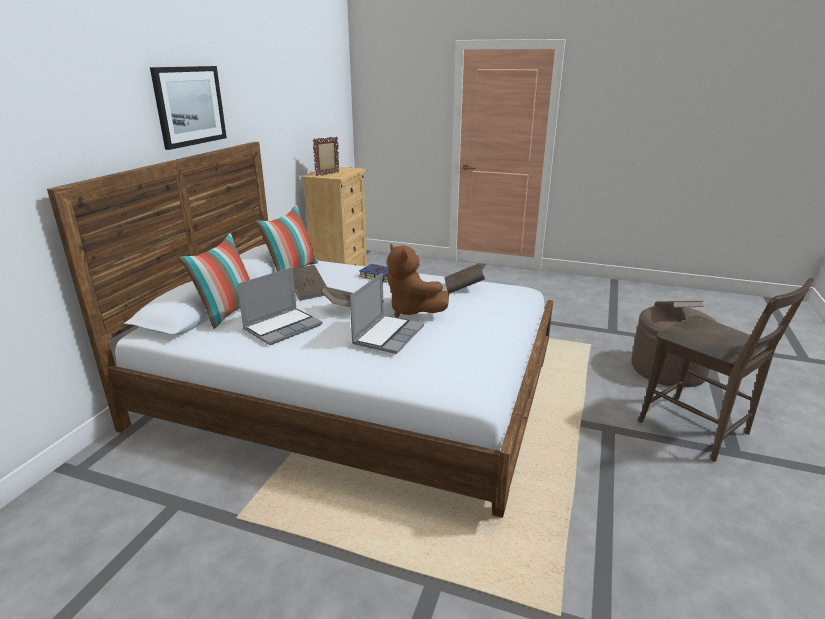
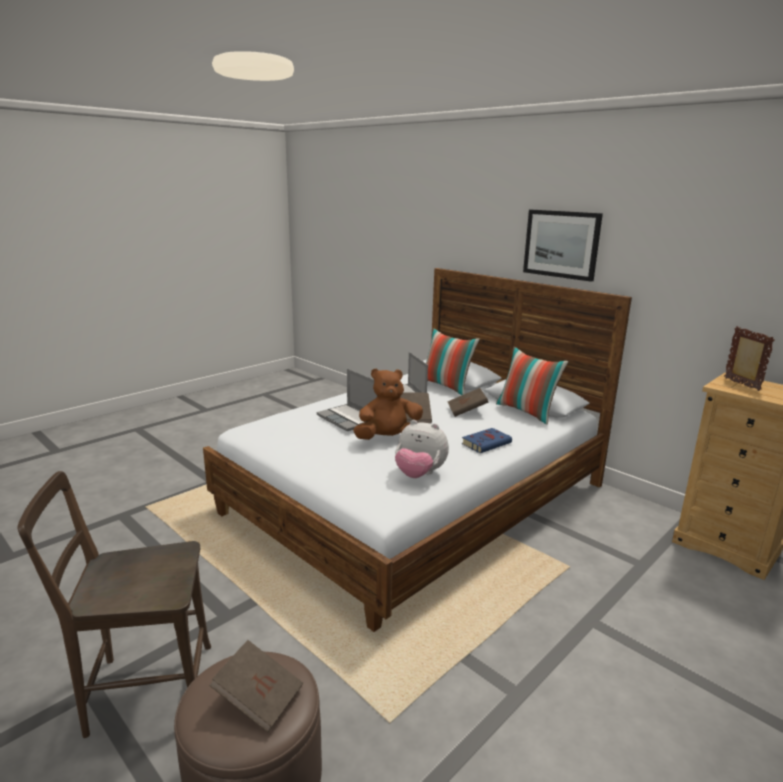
camera: 115 degrees right, 5 degrees down
brown book [444,263,485,294] -> plush toy [395,420,449,478]

